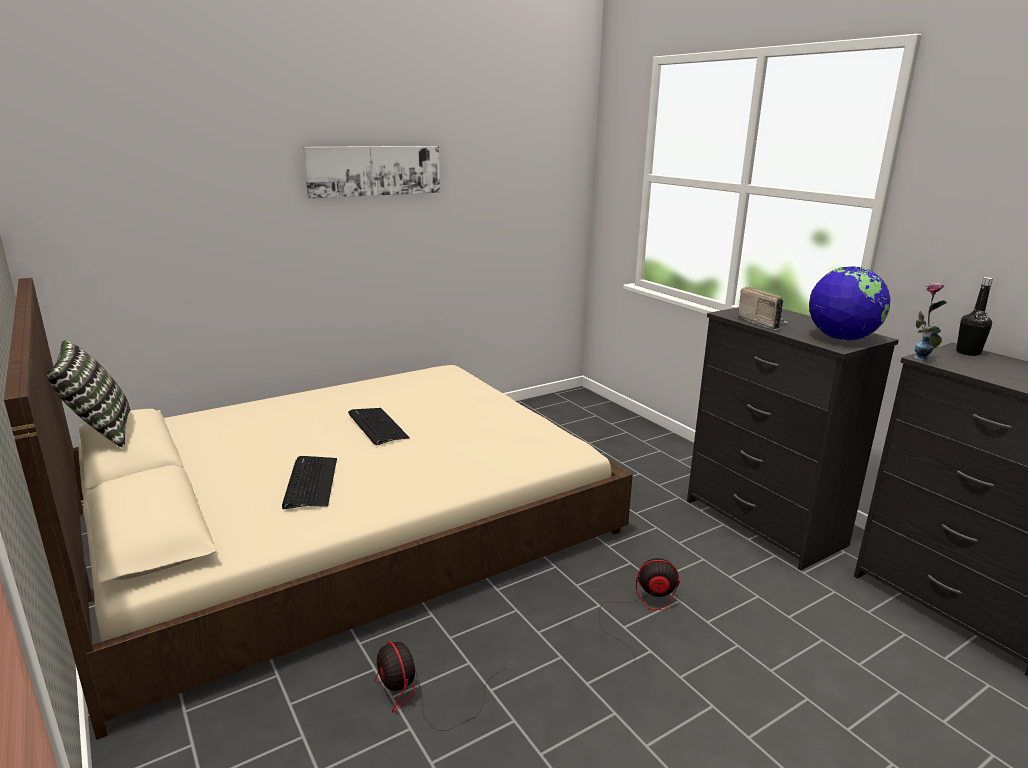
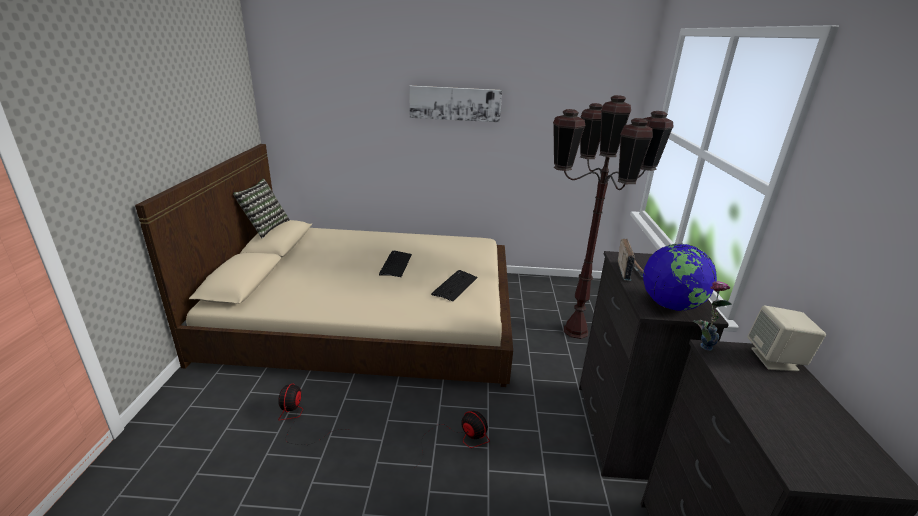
camera: 35 degrees right, 5 degrees up
keyboard [282,456,337,509] -> keyboard moved to [431,270,478,301]
black bottle [956,277,993,356] -> beige speaker [747,306,826,371]
none -> brown floor lamp [553,95,674,339]

